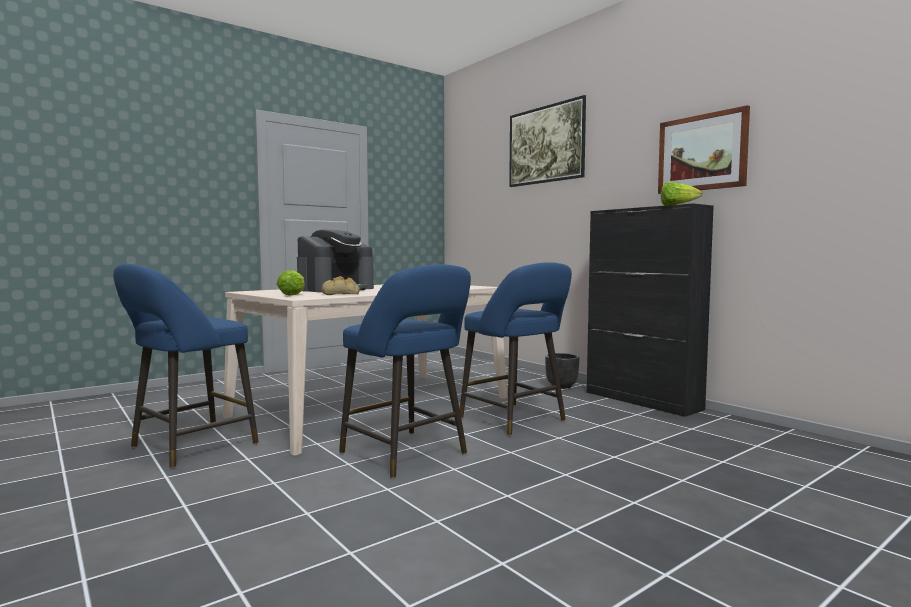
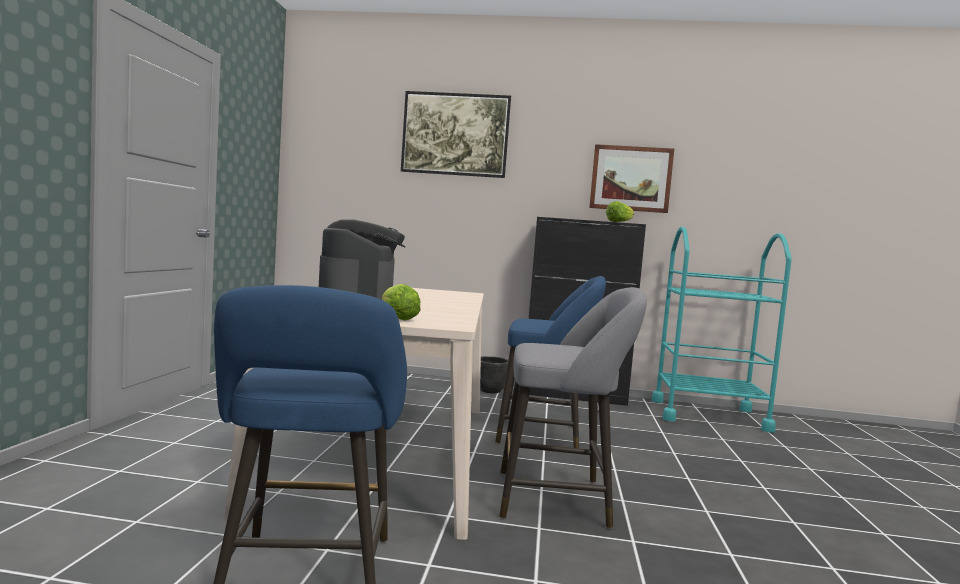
camera: 45 degrees left, 0 degrees up
bread [321,276,360,295] -> none
blue stool [339,264,471,478] -> grey stool [499,287,647,529]
none -> turquoise cart [652,226,792,433]

